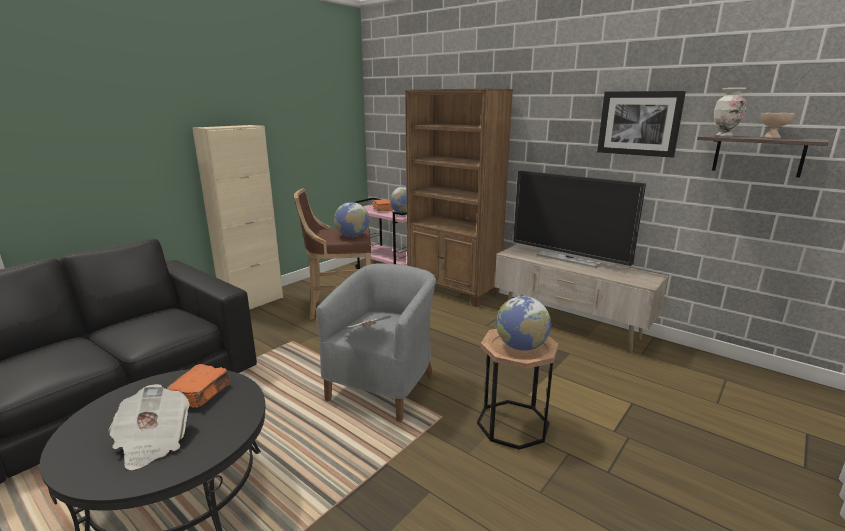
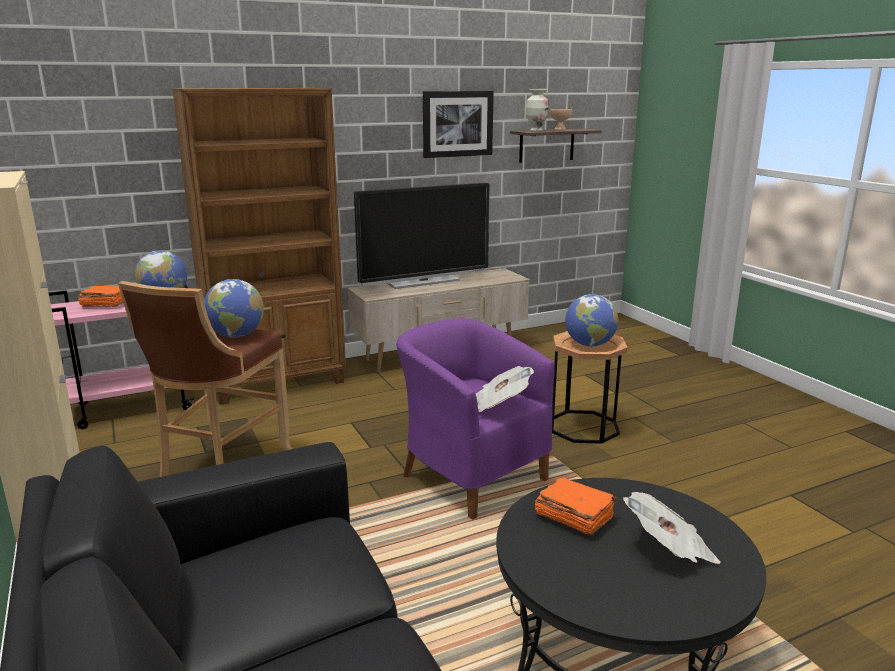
camera: 65 degrees left, 0 degrees up
grey armchair [316,263,436,422] -> purple armchair [396,318,555,520]

